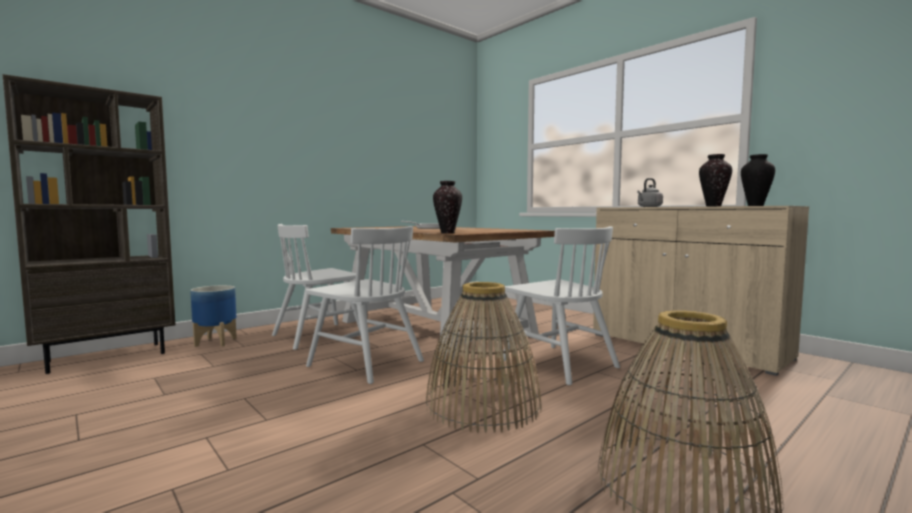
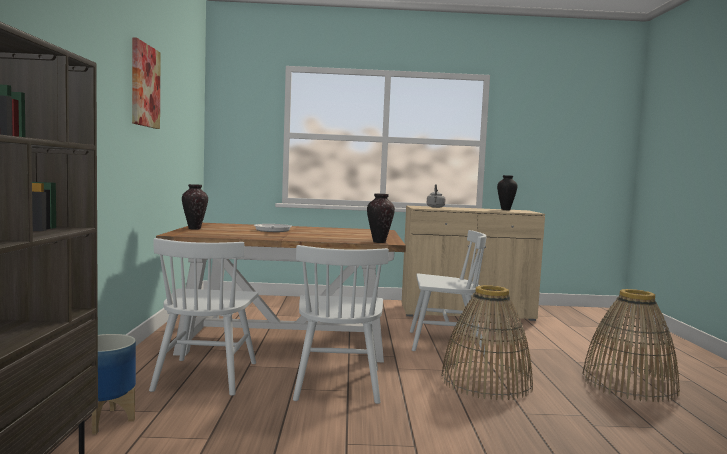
camera: 50 degrees left, 0 degrees up
white chair [306,226,424,384] -> white chair turned 105 degrees clockwise [293,245,389,404]
vase [699,154,732,206] -> vase moved to [182,184,208,230]
none -> picture [132,37,161,129]

